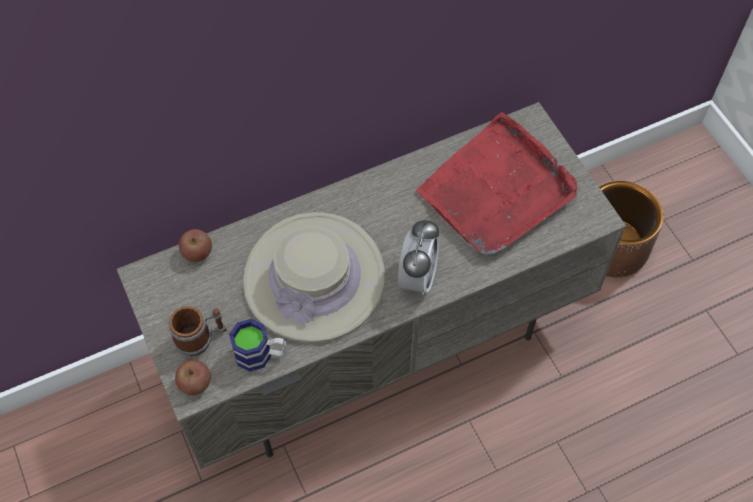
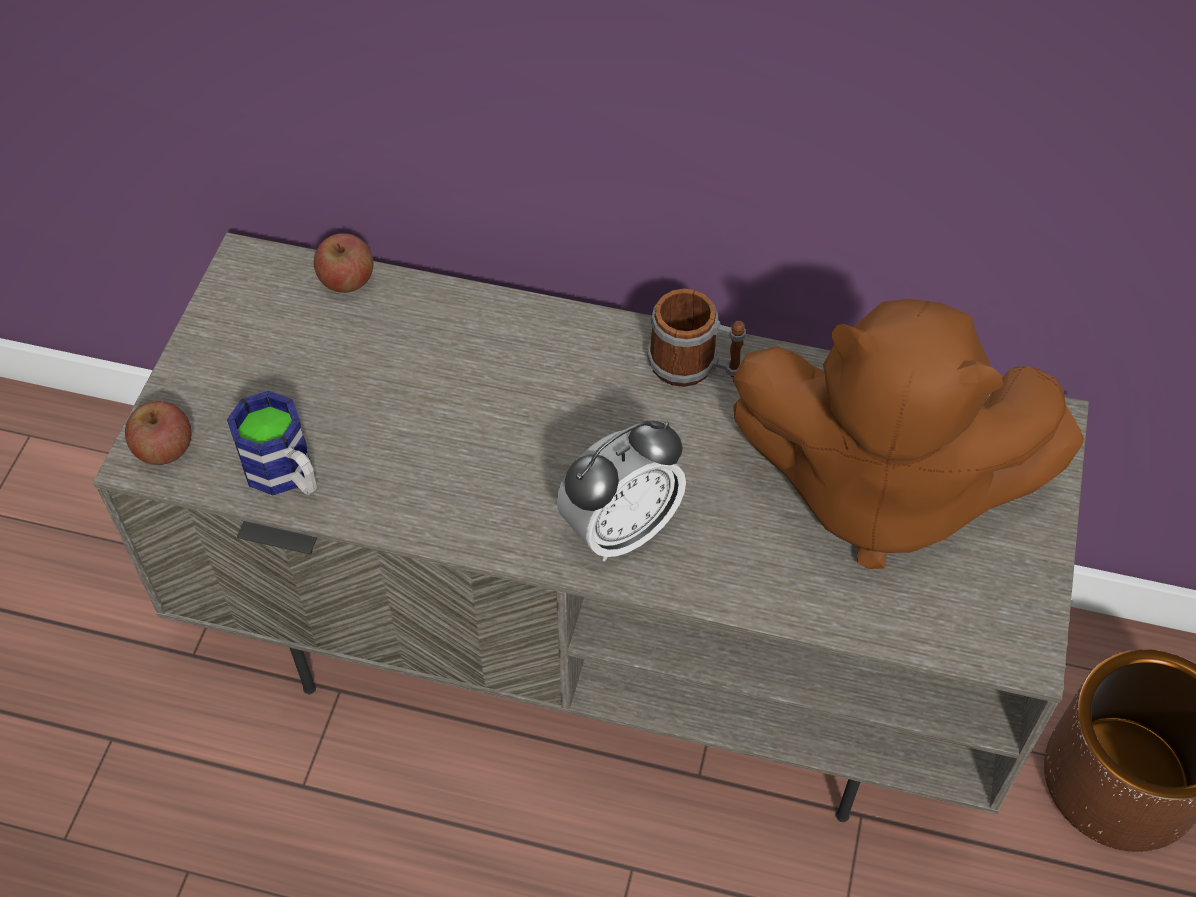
camera: 40 degrees right, 5 degrees down
mug [168,306,227,356] -> mug moved to [647,289,746,387]
beige hat [243,212,385,343] -> none
red tray [416,112,578,255] -> brown plush toy [732,299,1084,569]

